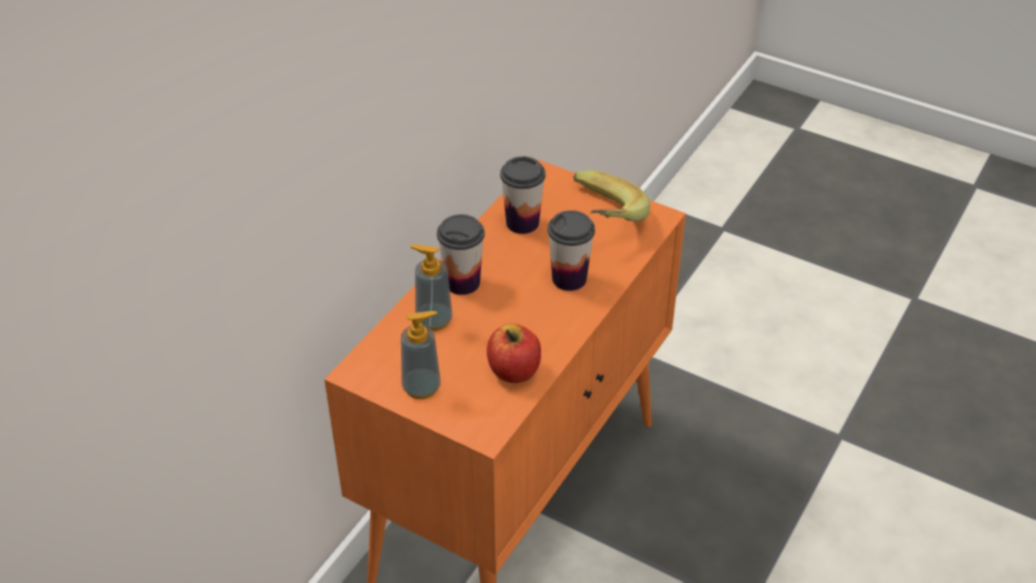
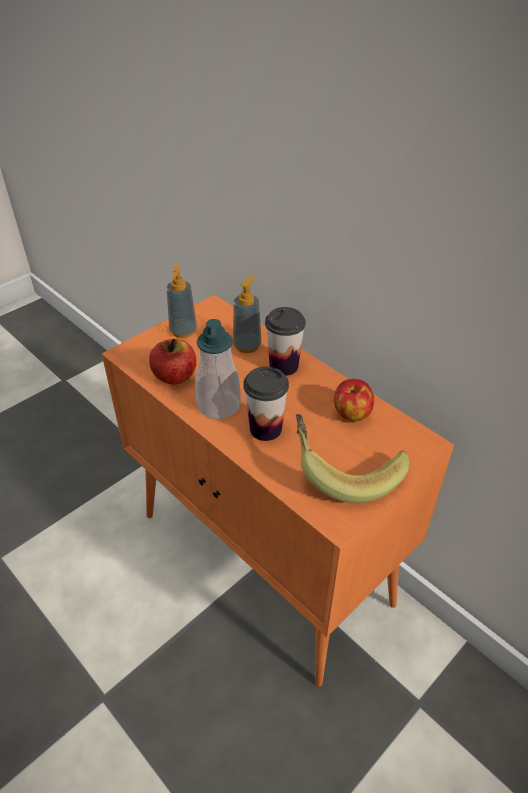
camera: 105 degrees right, 0 degrees up
cup [500,156,546,234] -> apple [334,379,374,422]
none -> soap dispenser [196,319,241,419]

